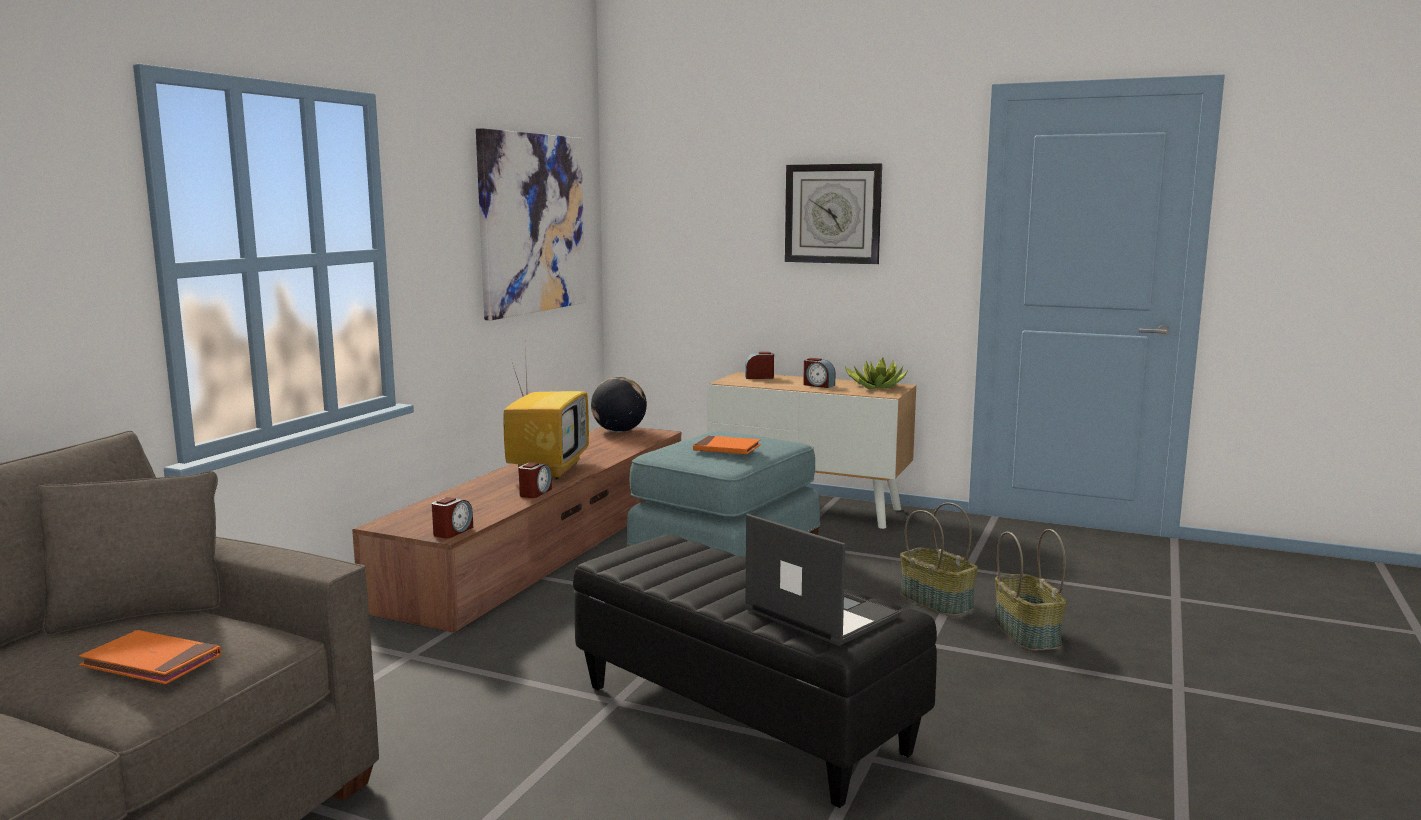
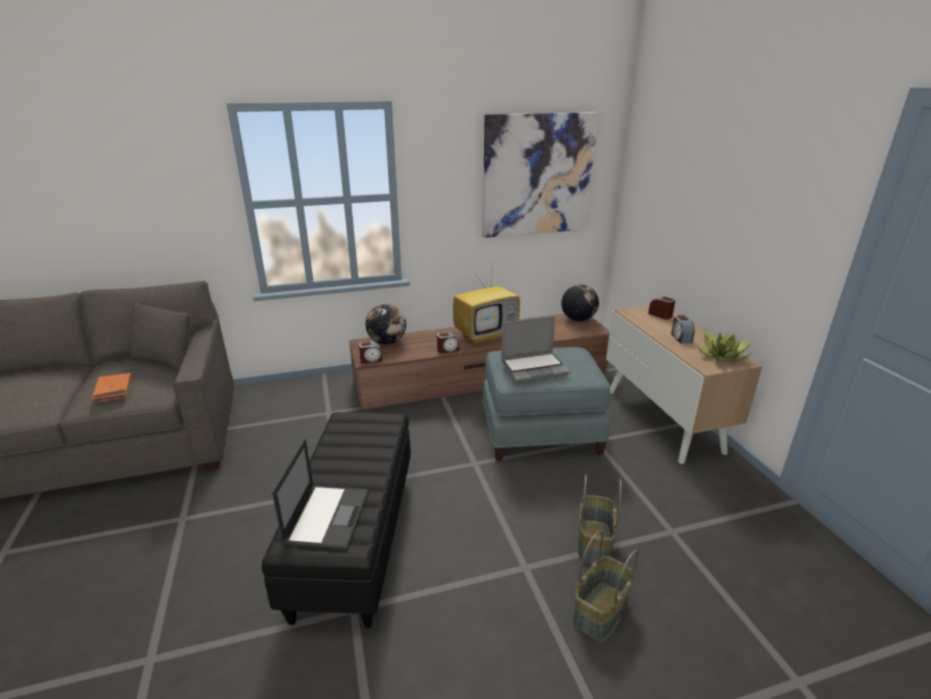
camera: 50 degrees right, 15 degrees up
orange book [693,436,761,455] -> laptop [501,316,570,382]
wall clock [785,164,882,264] -> none
none -> globe [365,304,406,345]

